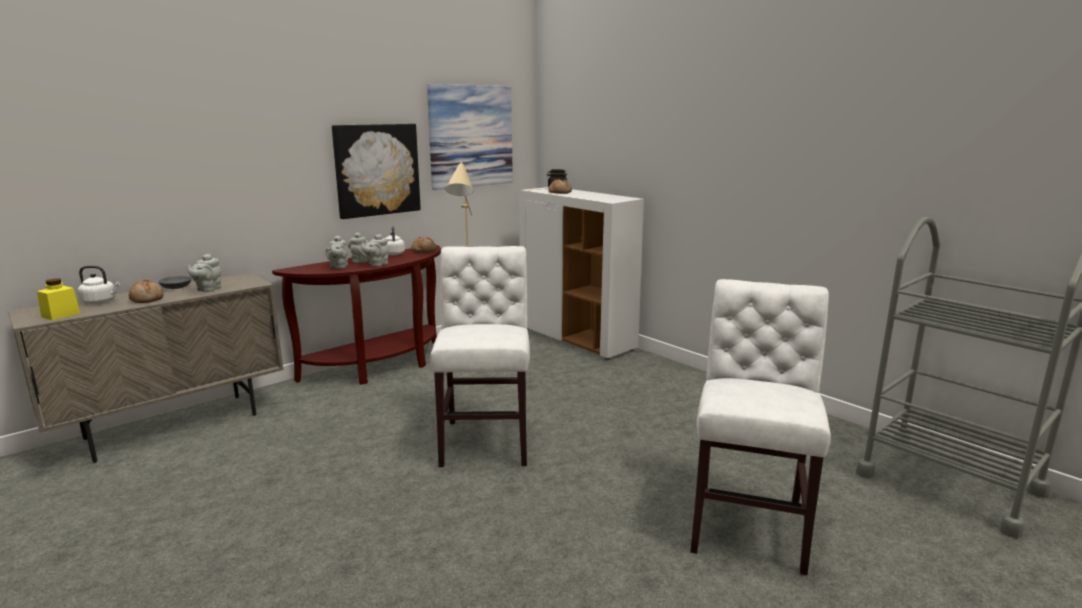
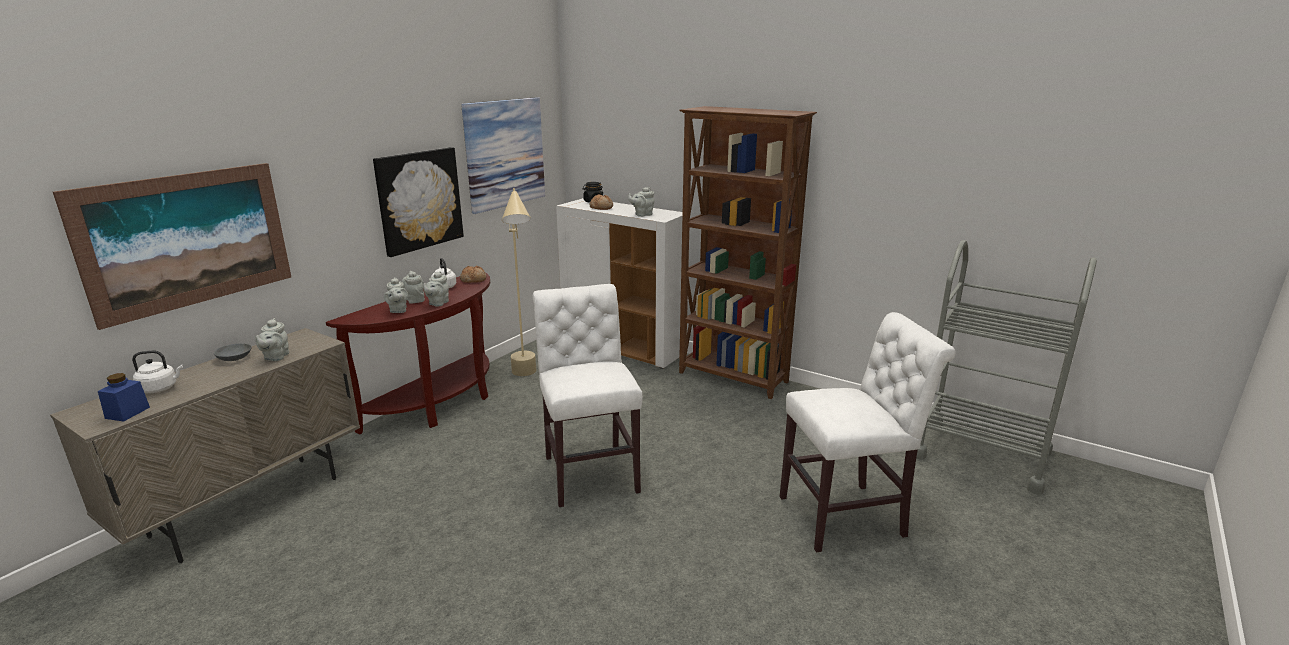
camera: 15 degrees left, 5 degrees up
yellow jar [37,278,80,320] -> blue jar [98,373,150,422]
bread [129,280,164,303] -> none
white chair [690,279,831,575] -> white chair turned 75 degrees clockwise [780,312,956,552]
none -> picture [53,163,291,330]
none -> grey teapot [628,187,654,217]
none -> brown bookcase [679,106,817,399]

